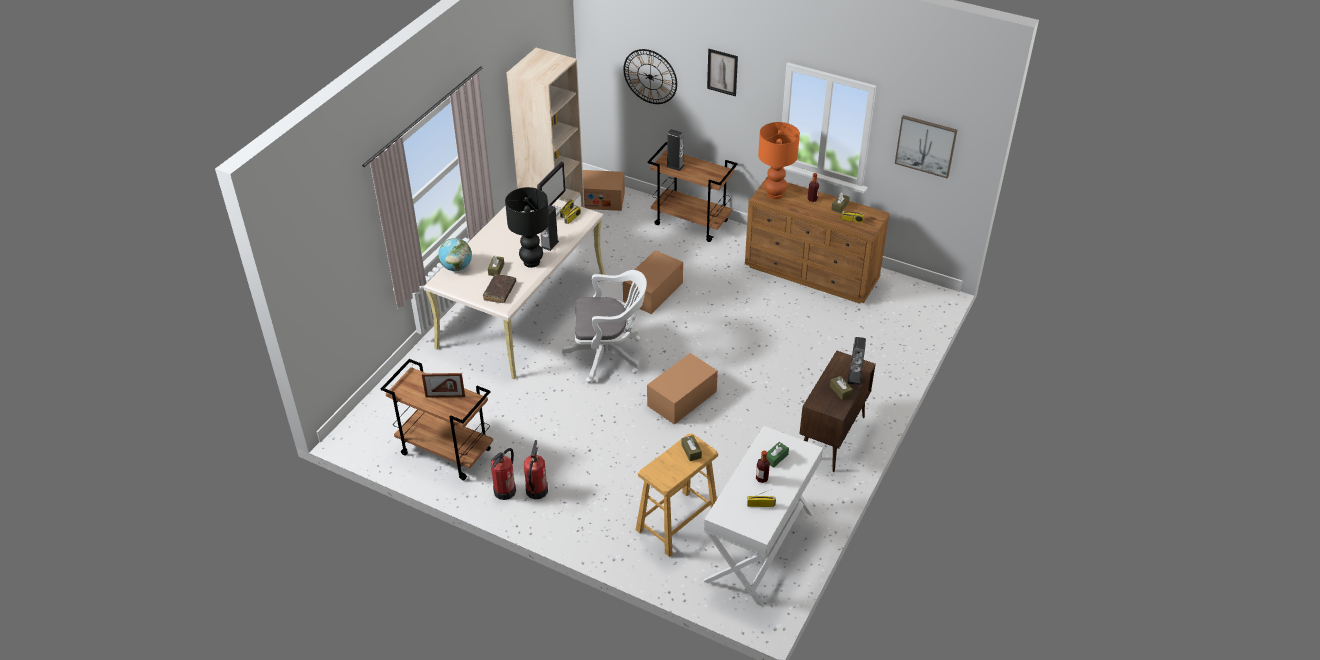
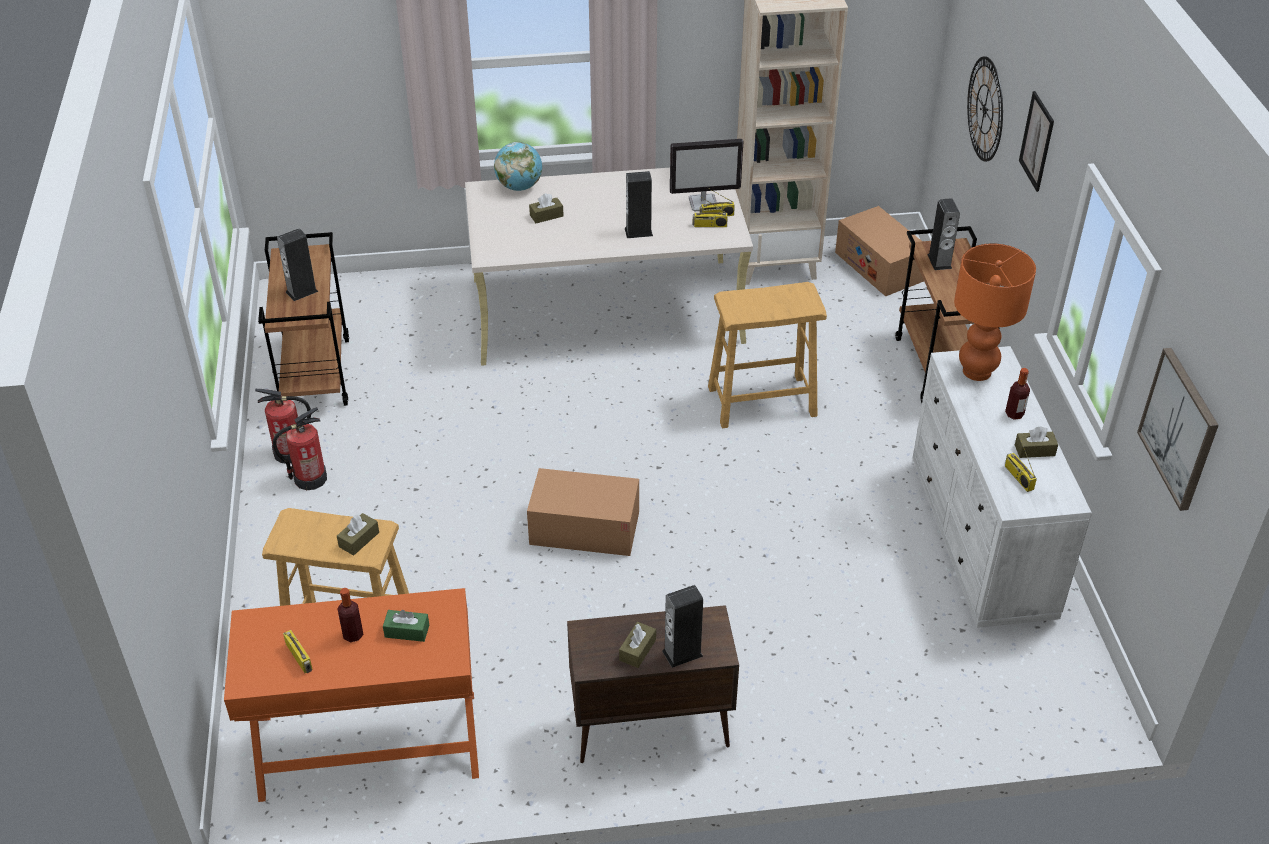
camera: 55 degrees right, 0 degrees up
picture frame [422,373,465,398] -> speaker [277,228,319,301]
brown book [483,274,516,303] -> none
black table lamp [505,187,549,268] -> none
white office chair [562,270,647,383] -> none
cardboard box [623,250,683,314] -> beige stool [708,282,827,428]
white desk [703,426,823,607] -> orange desk [224,588,479,802]
brown dresser [745,176,889,304] -> white dresser [913,346,1092,628]

